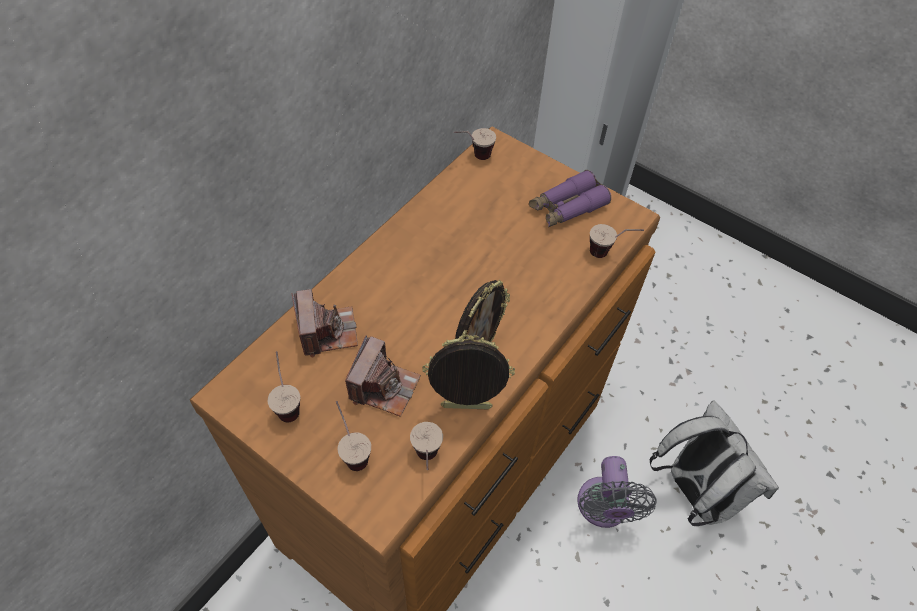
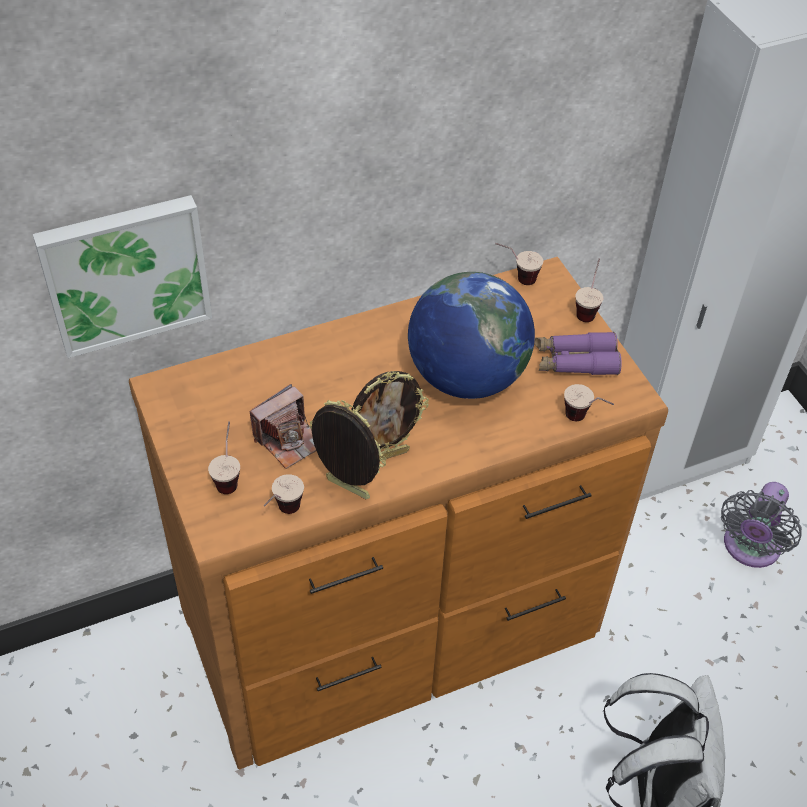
camera: 30 degrees right, 5 degrees down
cup [268,351,300,422] -> cup moved to [575,259,603,322]
camera [291,289,358,357] -> none
grey fan [577,456,657,528] -> grey fan moved to [721,482,802,568]
none -> picture [33,195,212,358]
none -> globe [408,272,535,399]

